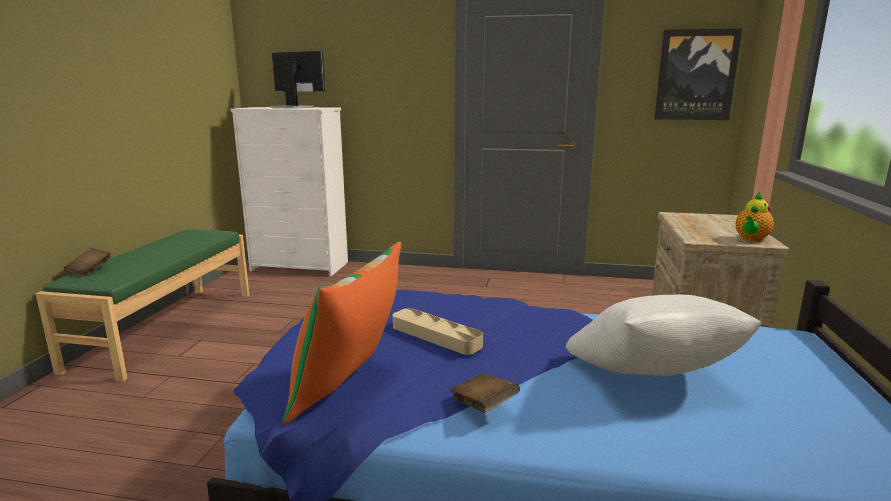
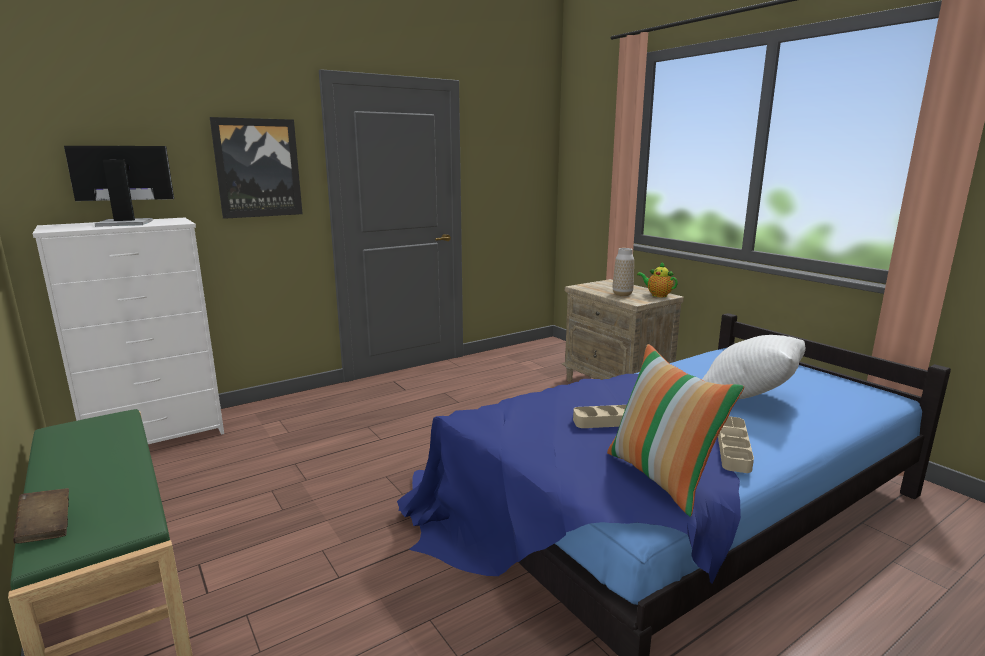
camera: 45 degrees left, 0 degrees up
brown book [450,373,520,413] -> beige tray [718,416,754,473]
picture [654,28,742,120] -> picture moved to [210,117,303,219]
teapot [735,192,774,242] -> teapot turned 135 degrees clockwise [637,262,678,297]
none -> vase [613,248,634,296]

